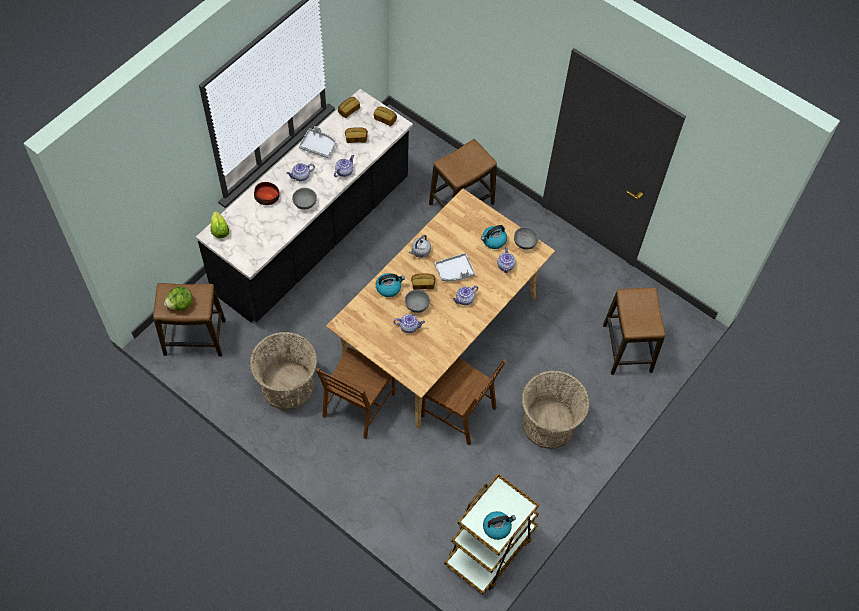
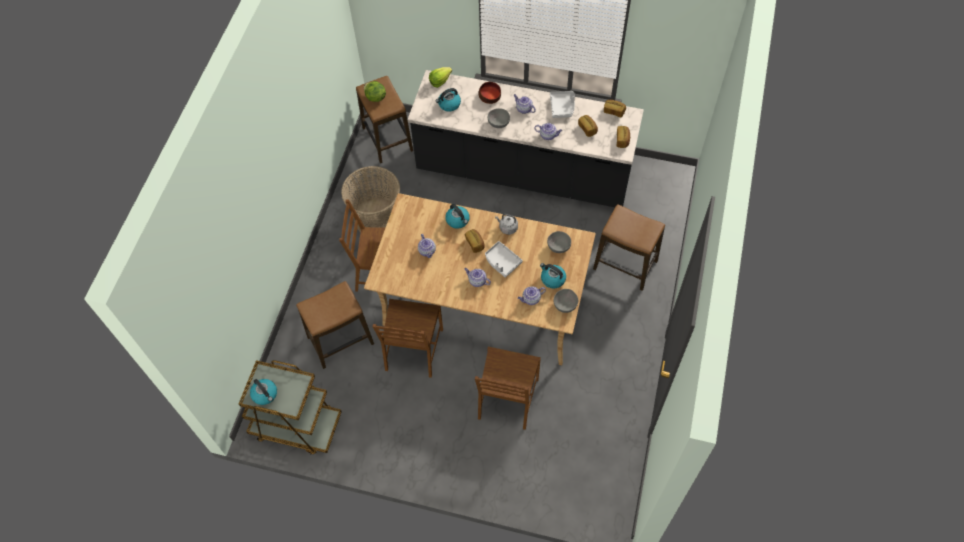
camera: 70 degrees right, 0 degrees up
grey bowl [405,290,430,313] -> grey bowl moved to [547,231,571,253]
basket [522,371,590,449] -> none
stool [603,288,665,375] -> stool moved to [296,281,374,369]
none -> kettle [436,88,461,112]
none -> brown chair [475,347,541,430]

